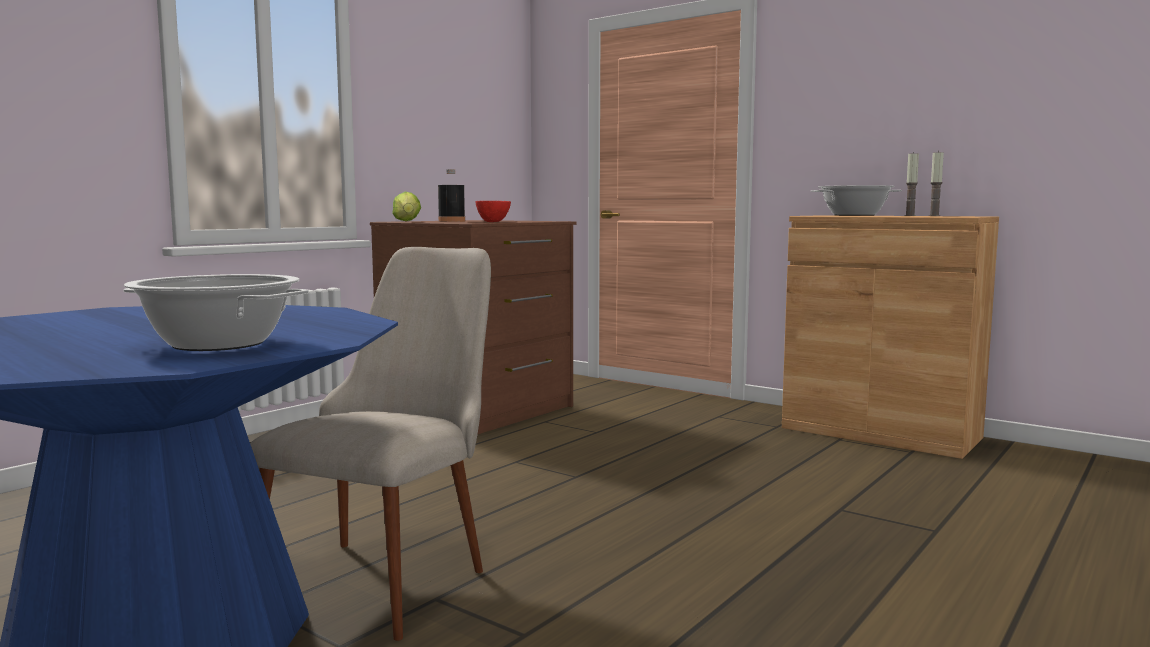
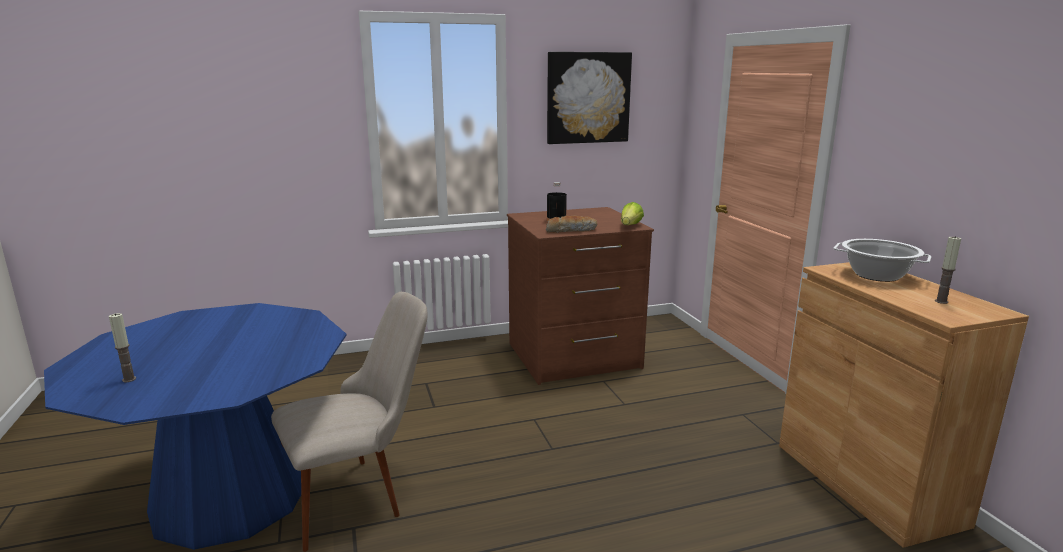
camera: 35 degrees right, 10 degrees up
cooking pot [123,274,309,351] -> none
lettuce [392,192,421,221] -> lettuce moved to [621,202,644,225]
red bowl [475,201,511,222] -> bread [546,215,597,233]
candle [904,153,919,216] -> candle moved to [109,313,136,382]
none -> picture [547,52,632,144]

